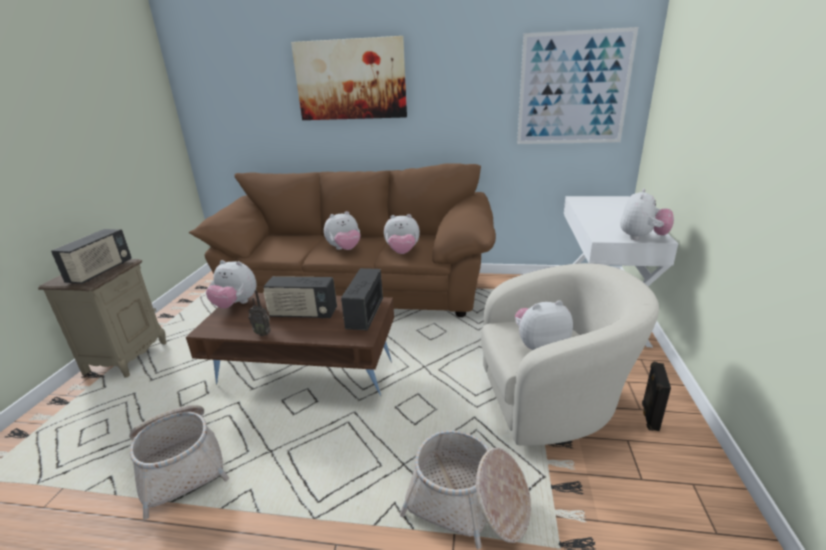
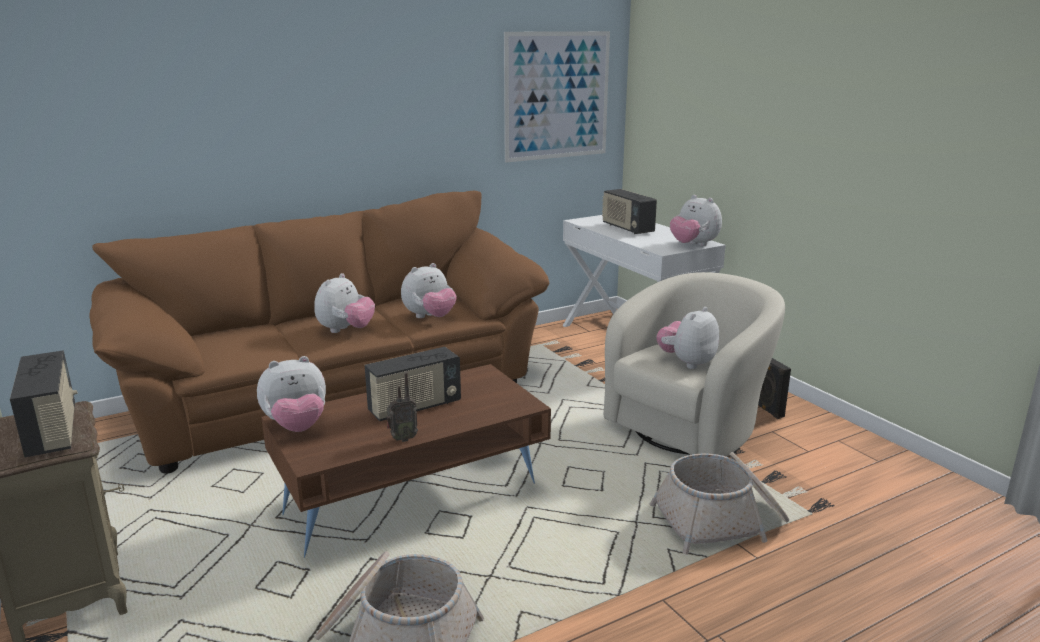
camera: 40 degrees left, 5 degrees down
picture [291,36,407,120] -> none
radio [341,268,383,330] -> radio moved to [602,189,657,234]
plush toy [620,188,674,240] -> plush toy turned 150 degrees clockwise [670,195,722,246]

